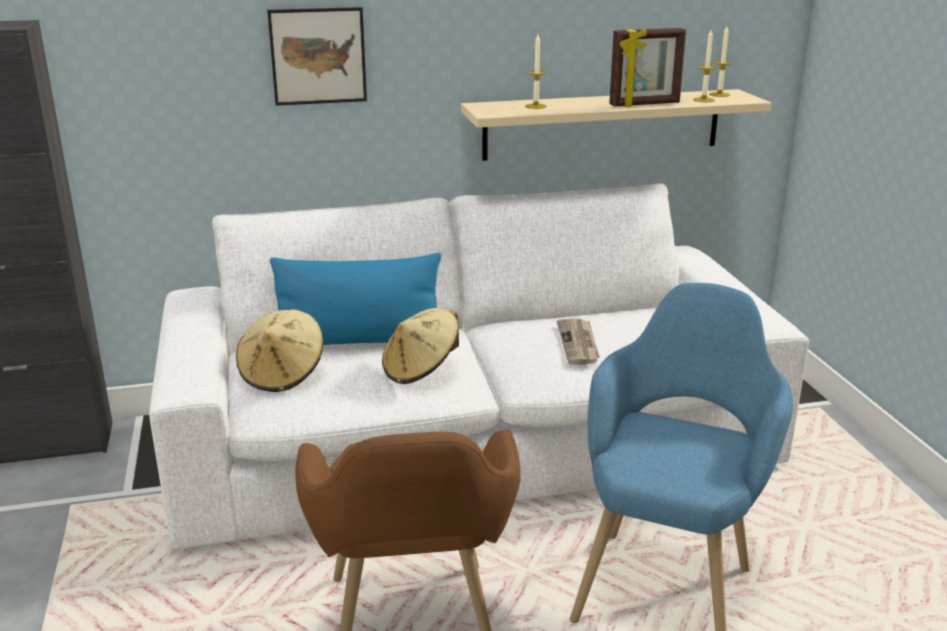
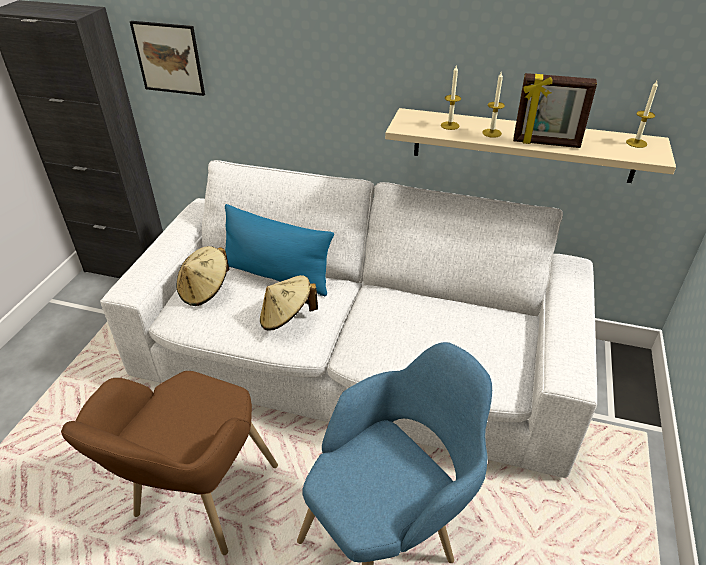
camera: 30 degrees right, 15 degrees up
picture [267,7,367,106] -> picture moved to [130,21,205,96]
newspaper [557,319,600,364] -> none
candle [693,30,717,102] -> candle moved to [482,72,505,138]

